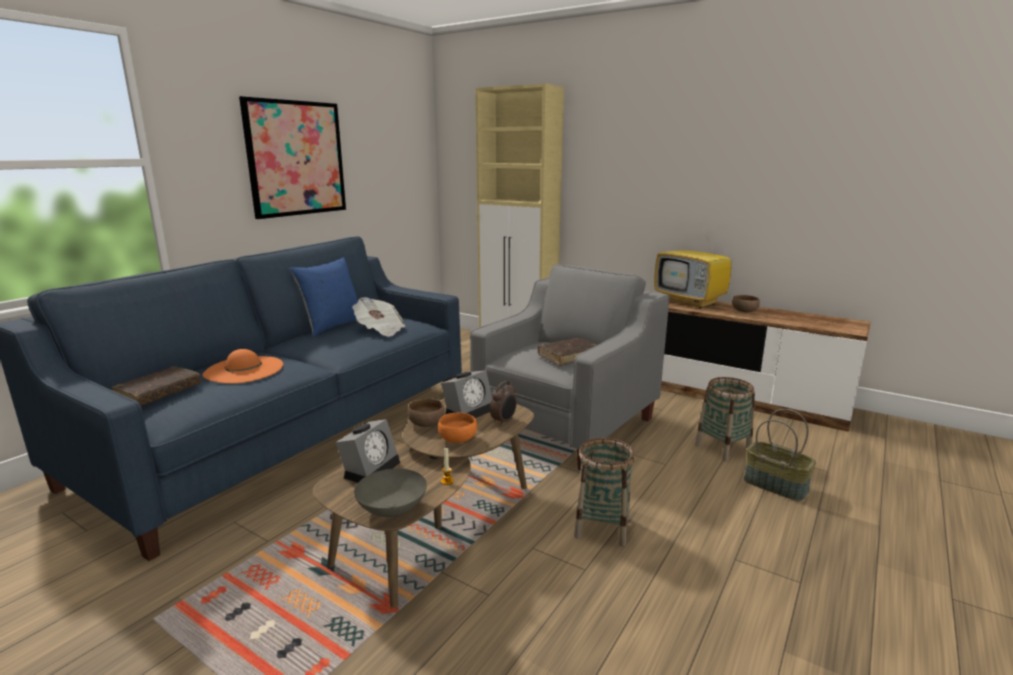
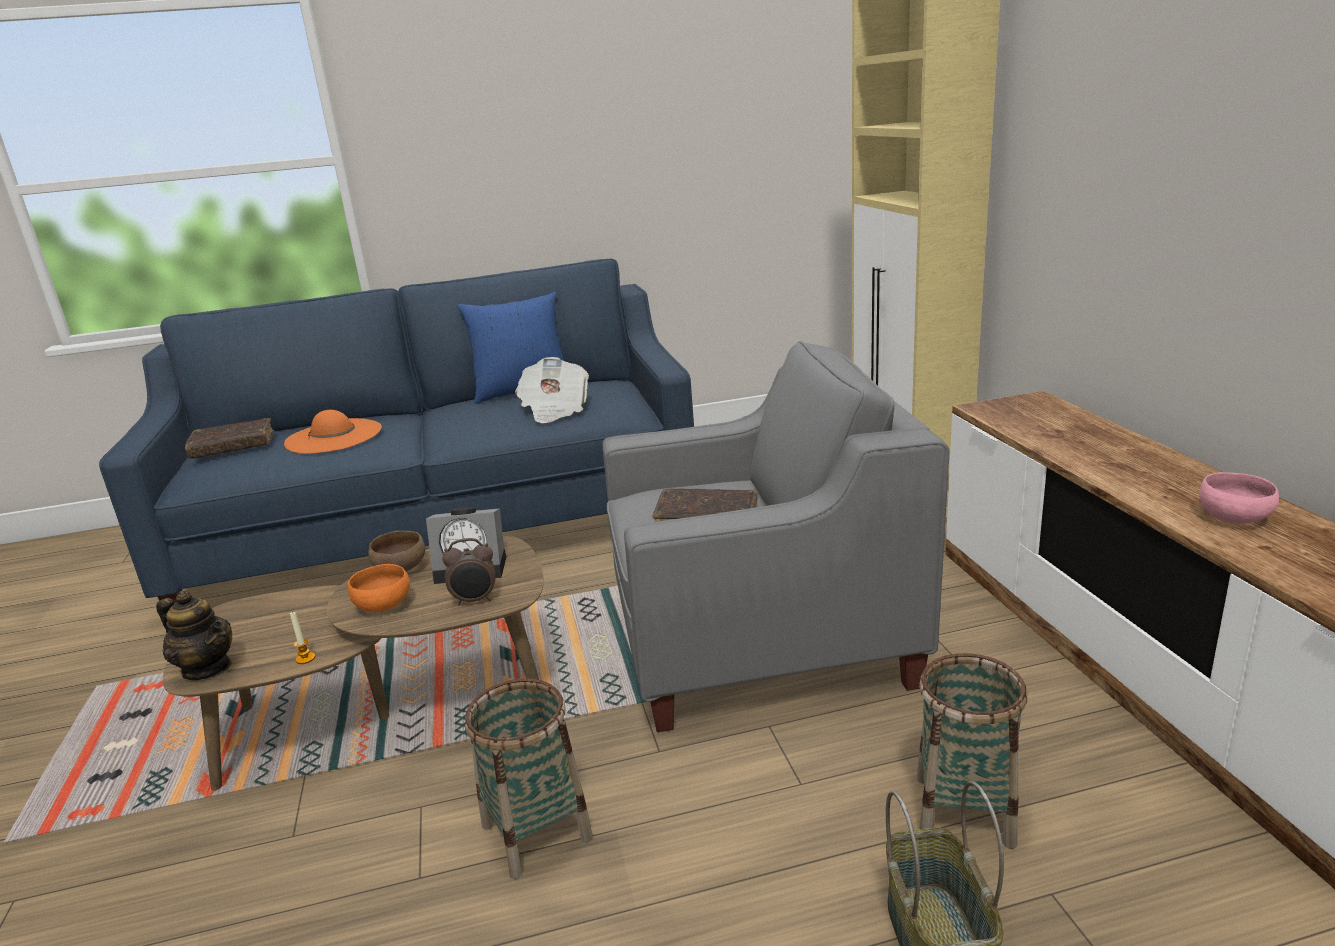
camera: 45 degrees right, 5 degrees up
picture [239,96,346,219] -> none
alarm clock [336,419,400,483] -> none
grey bowl [354,469,427,517] -> teapot [156,591,232,680]
television [654,222,731,309] -> none
brown bowl [732,295,760,312] -> pink bowl [1199,472,1279,524]

